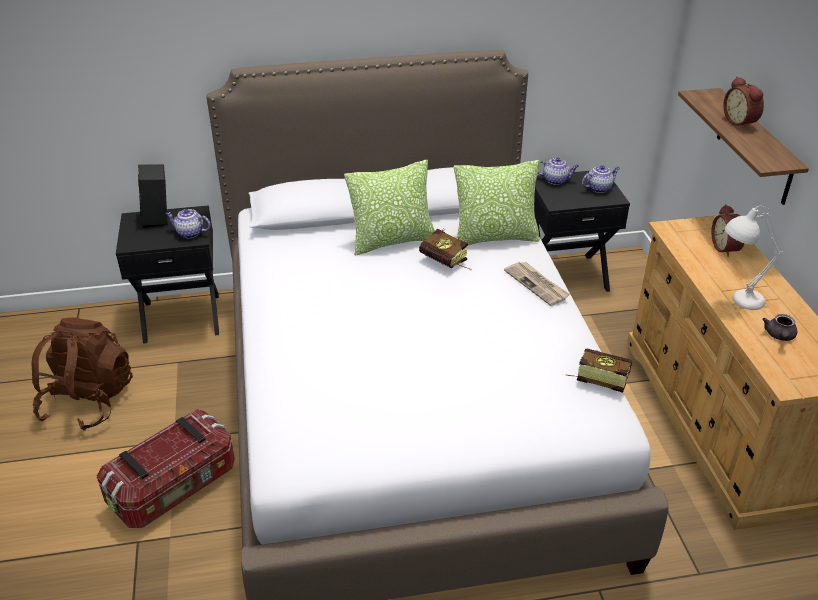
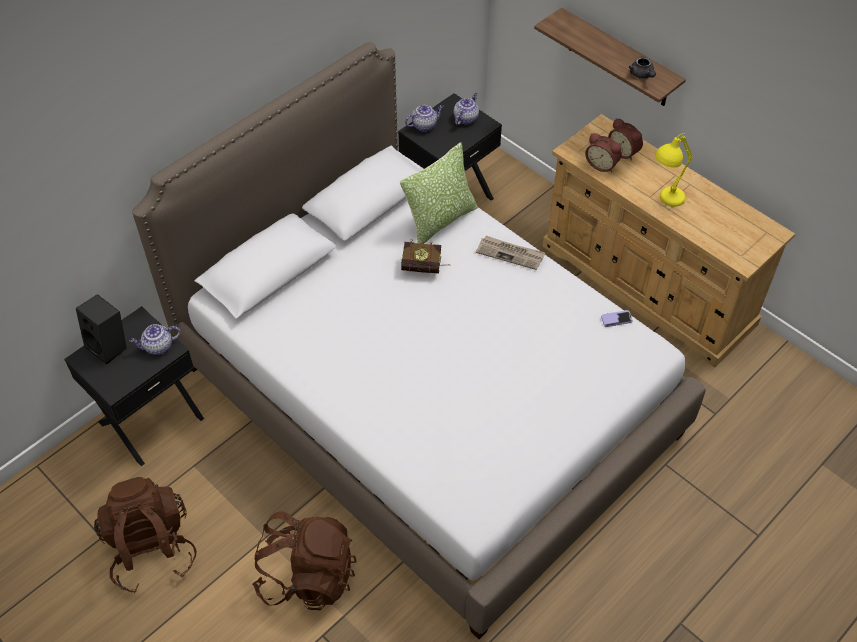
camera: 35 degrees left, 15 degrees up
storage box [97,409,235,528] -> brown backpack [252,511,357,610]
pillow [344,160,435,256] -> none
book [565,349,632,393] -> phone [601,310,633,327]
alarm clock [723,77,764,130] -> alarm clock moved to [585,133,622,172]
white table lamp [725,206,783,310] -> yellow table lamp [655,133,693,207]
grey teapot [762,314,797,341] -> grey teapot moved to [629,56,656,79]

